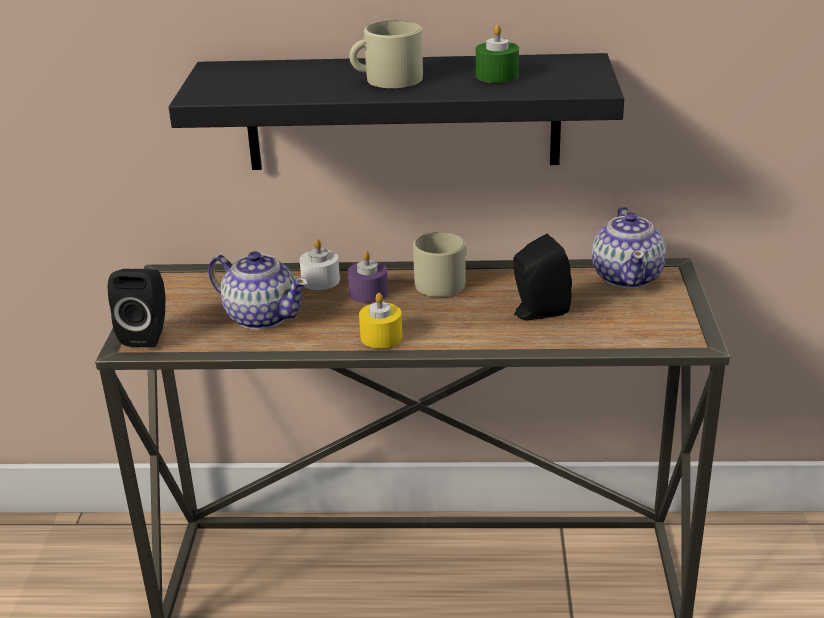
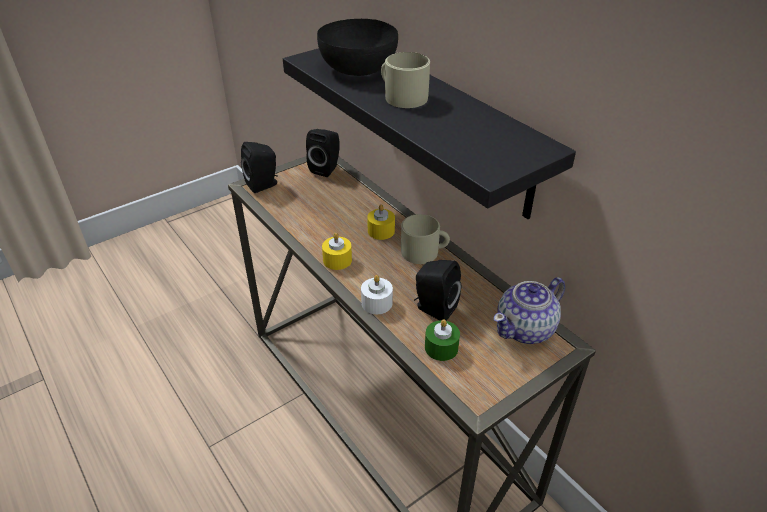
camera: 50 degrees right, 10 degrees up
teapot [208,251,308,330] -> none
white candle [299,239,340,290] -> white candle moved to [361,275,393,314]
purple candle [348,251,388,303] -> yellow candle [367,204,395,240]
green candle [476,24,519,83] -> green candle moved to [425,319,460,361]
none -> black speaker [306,129,340,177]
none -> black bowl [317,19,398,76]

